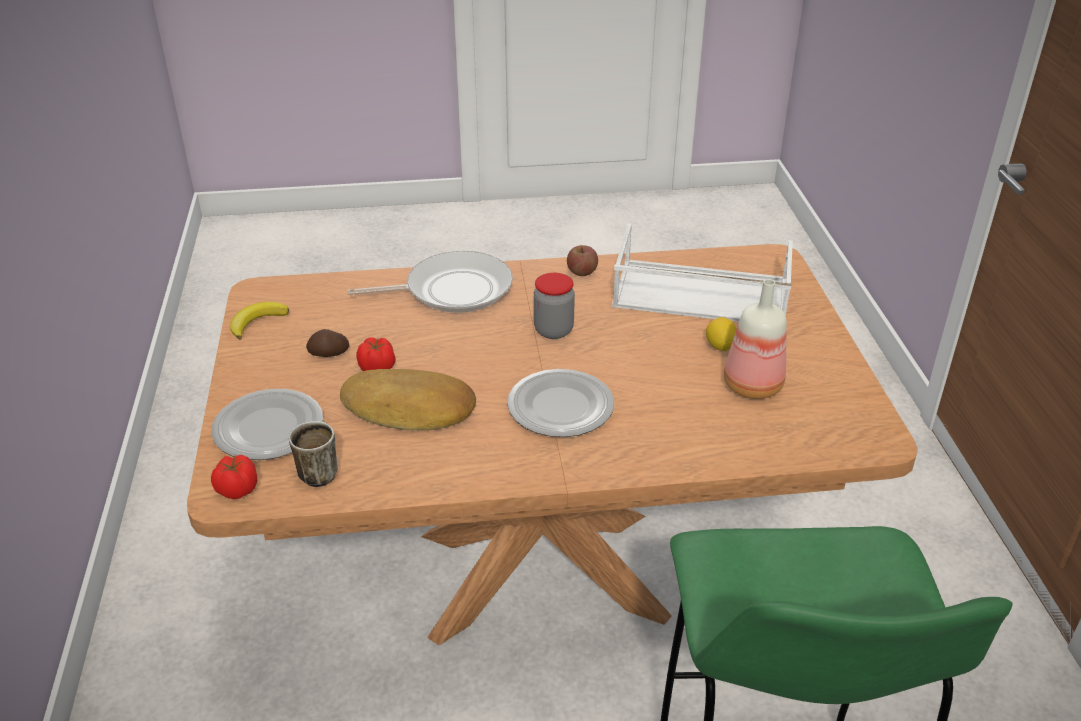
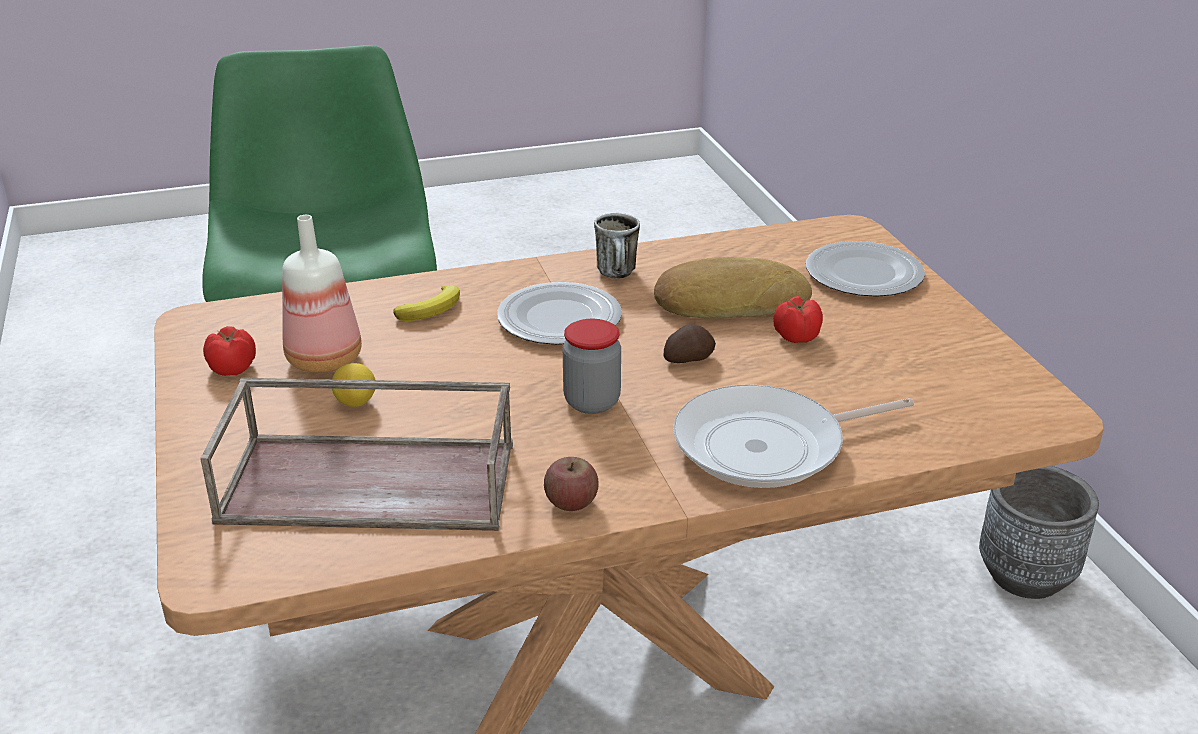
camera: 170 degrees right, 5 degrees down
tomato [211,455,257,499] -> tomato moved to [203,326,256,376]
banana [230,302,289,339] -> banana moved to [394,285,460,321]
mug [289,421,338,487] -> mug moved to [594,213,640,279]
potato [306,329,349,357] -> potato moved to [663,324,716,363]
white tray [612,223,793,322] -> brown tray [200,378,513,531]
none -> grey planter [979,466,1099,599]

